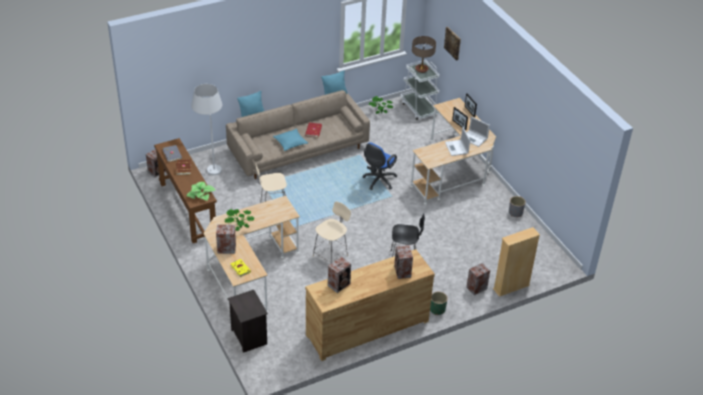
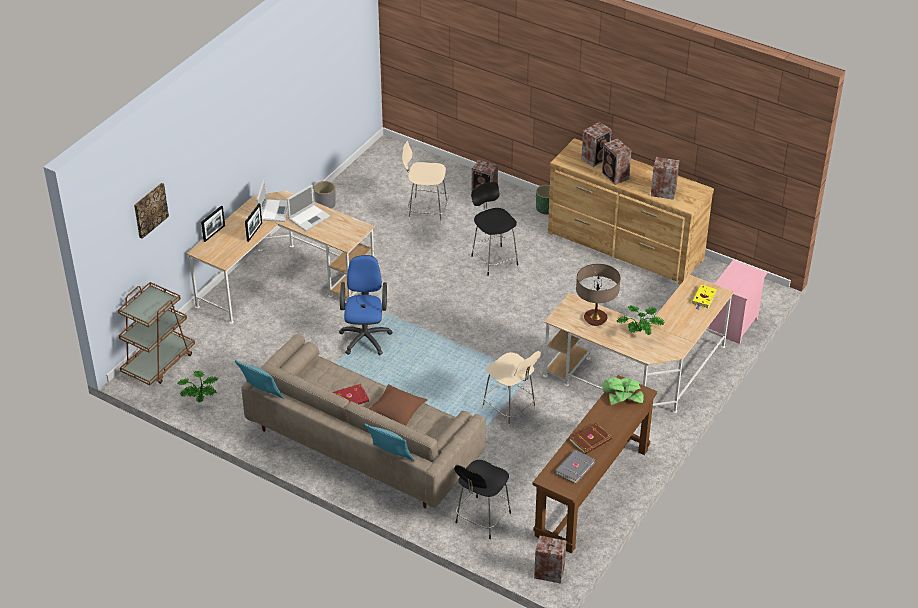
camera: 120 degrees left, 0 degrees up
white floor lamp [191,84,222,175] -> black chair [454,460,511,539]
speaker [216,225,236,254] -> speaker moved to [602,139,631,185]
black nightstand [228,290,268,353] -> pink nightstand [709,260,767,344]
turquoise pillow [273,129,308,151] -> brown pillow [369,384,427,426]
beige chair [313,201,351,263] -> beige chair moved to [402,141,449,224]
blue office chair [362,142,397,190] -> blue office chair turned 90 degrees counterclockwise [339,255,393,355]
white cart [400,60,440,120] -> brown cart [118,282,195,385]
table lamp [412,36,436,73] -> table lamp moved to [576,264,620,326]
beige bookcase [493,227,540,297] -> none

